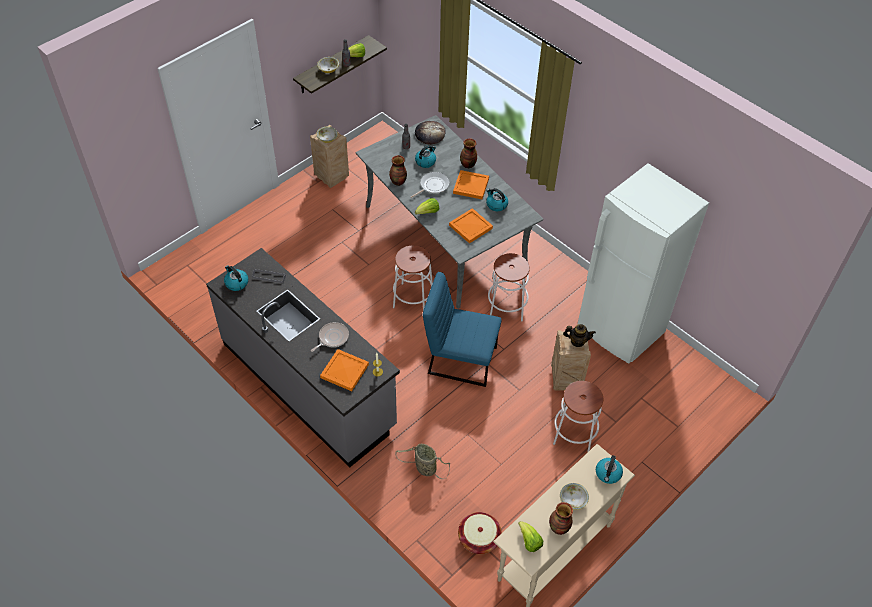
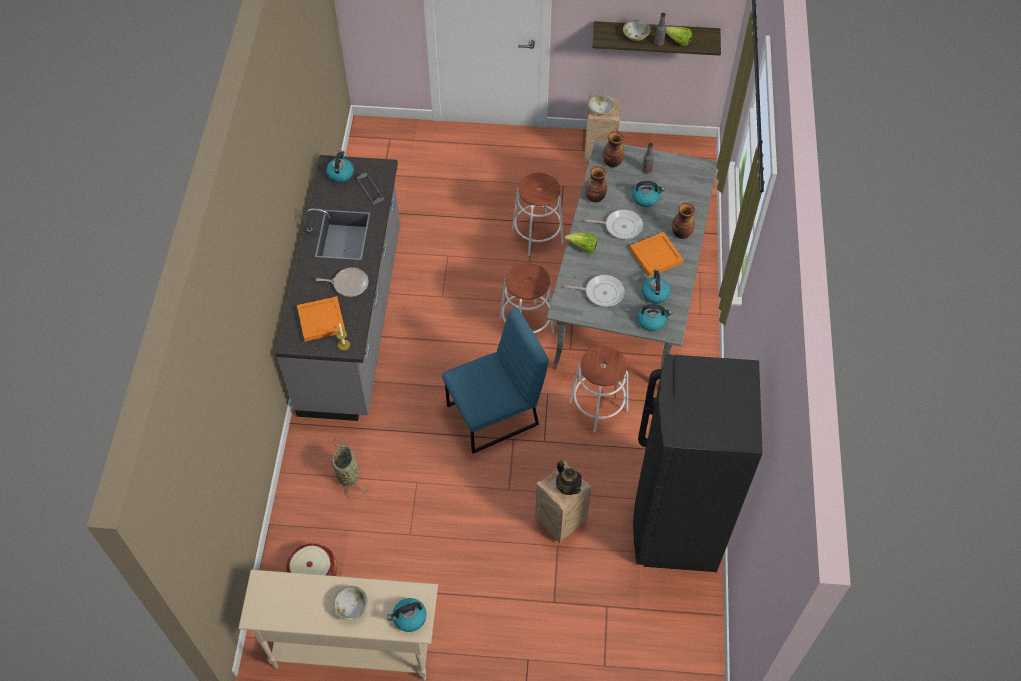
camera: 50 degrees right, 5 degrees up
bread [415,121,446,145] -> none
blue chair [423,272,501,387] -> blue chair turned 90 degrees clockwise [442,308,549,453]
orange tray [449,208,493,244] -> frying pan [564,275,625,307]
lettuce [518,521,543,552] -> none
vase [549,502,573,535] -> vase moved to [603,131,625,167]
white stool [553,381,603,453] -> white stool moved to [512,173,564,256]
white fridge [578,163,709,363] -> black fridge [633,354,763,572]
none -> kettle [637,304,672,331]

